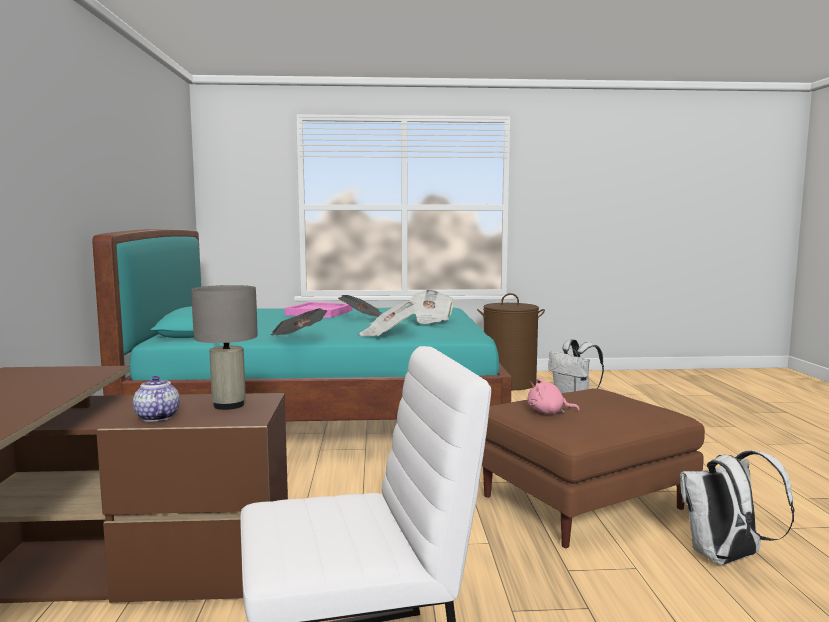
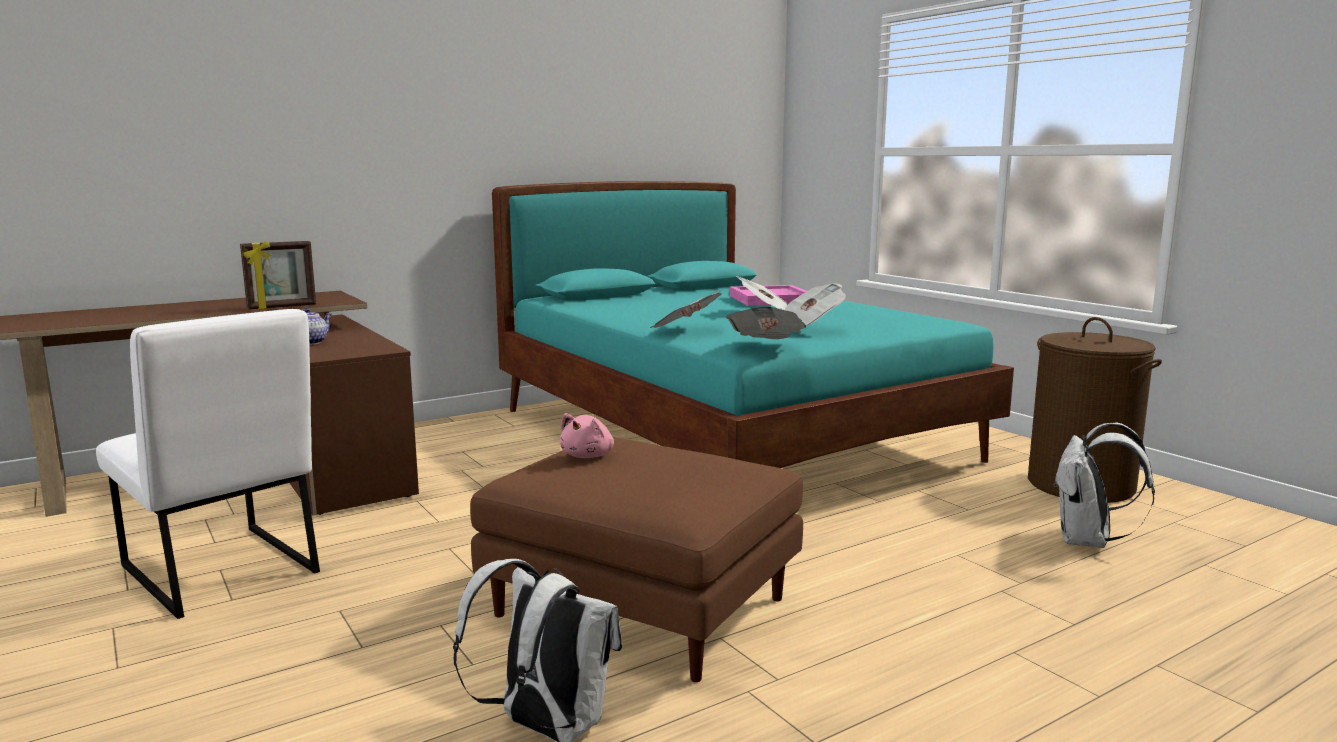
camera: 60 degrees right, 5 degrees up
grey table lamp [192,285,257,410] -> none
newspaper [271,308,327,335] -> newspaper moved to [726,307,806,339]
pink plush toy [528,377,580,414] -> pink plush toy turned 135 degrees counterclockwise [560,413,614,458]
none -> picture frame [240,241,316,310]

